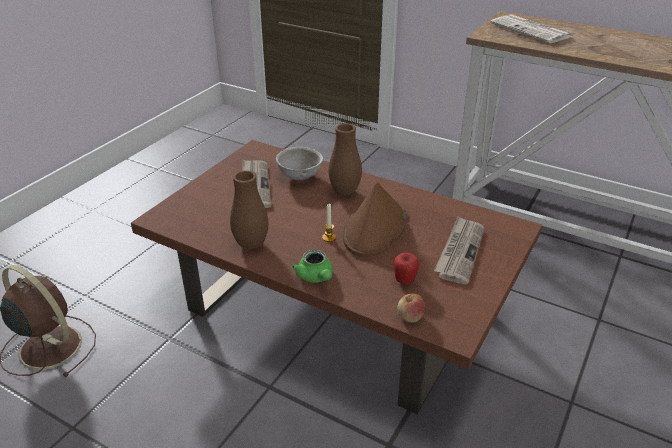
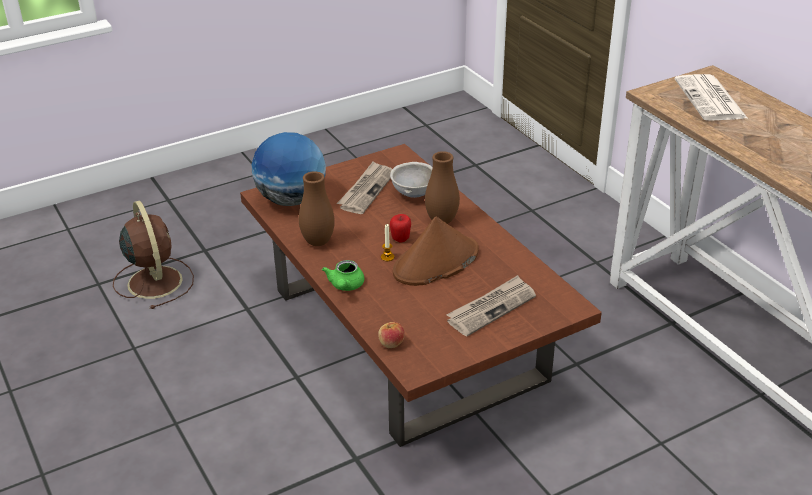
camera: 30 degrees right, 0 degrees up
apple [394,252,419,285] -> apple moved to [390,214,411,242]
none -> globe [252,132,326,206]

